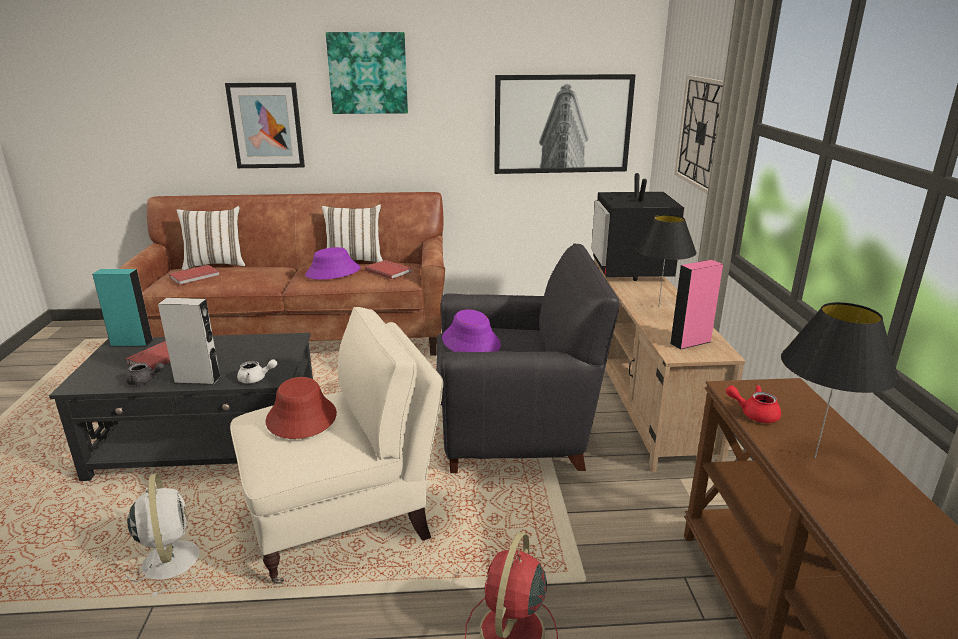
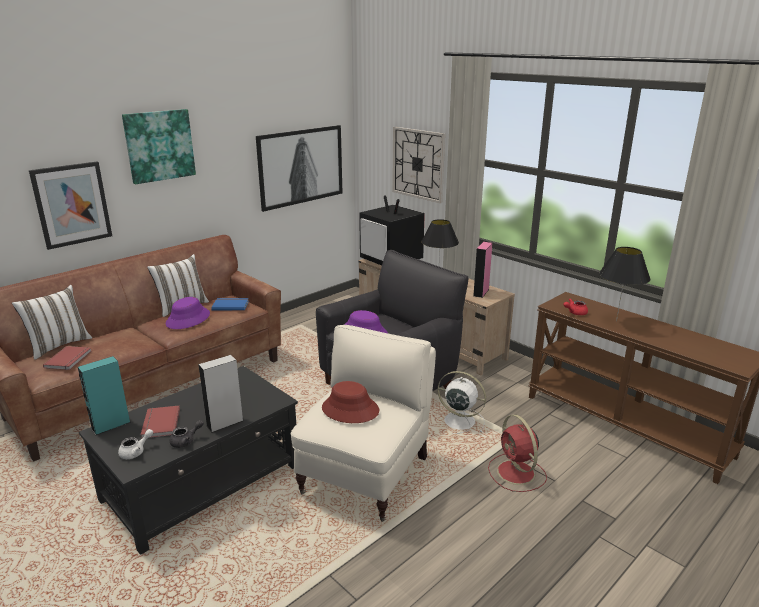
camera: 40 degrees left, 0 degrees up
white fan [125,473,210,597] -> white fan moved to [438,371,486,434]
white teapot [237,359,277,383] -> white teapot moved to [118,429,153,459]
red book [365,260,412,279] -> blue book [211,298,249,311]

